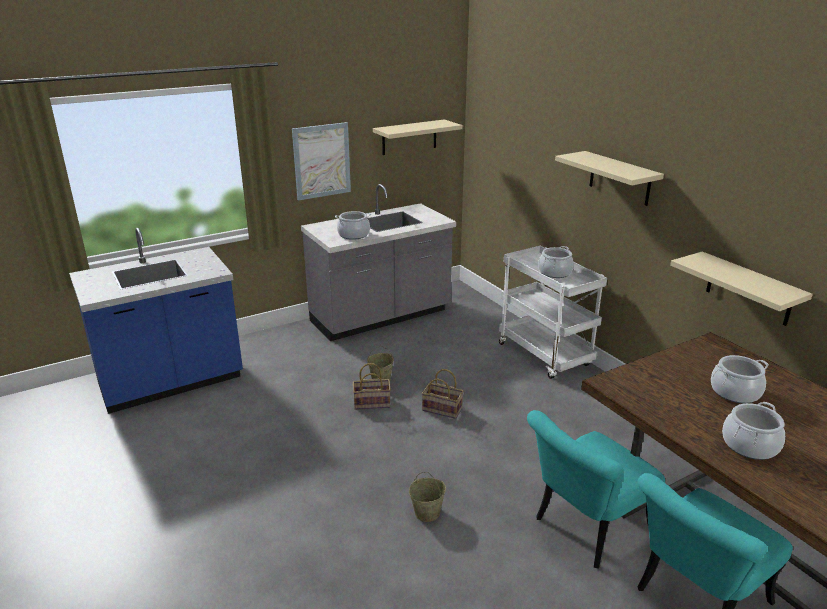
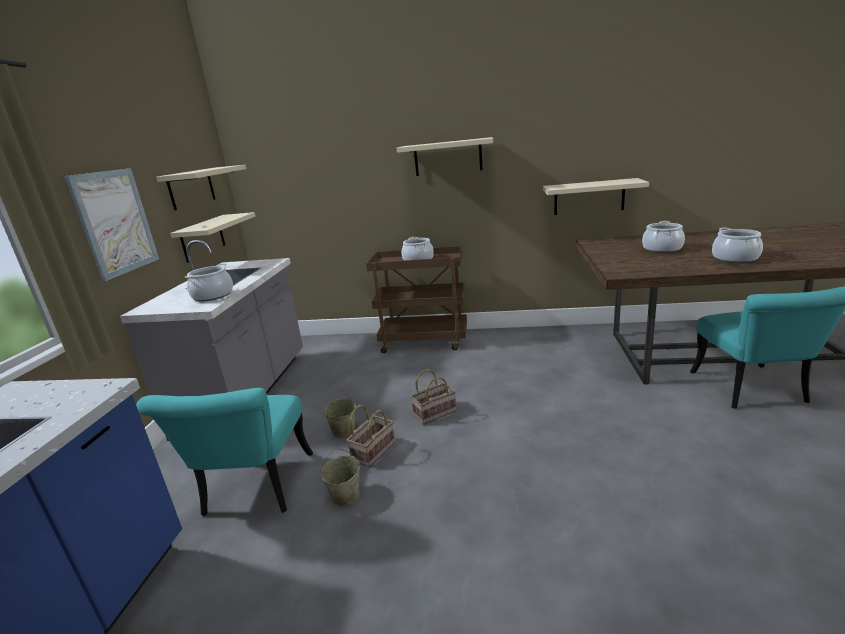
camera: 50 degrees left, 5 degrees down
beige bucket [409,472,446,522] -> beige bucket moved to [320,449,360,506]
white cart [499,246,607,379] -> brown cart [366,246,467,353]
turquoise chair [527,410,665,568] -> turquoise chair moved to [136,388,313,516]
none -> beige shelf [170,212,256,263]

